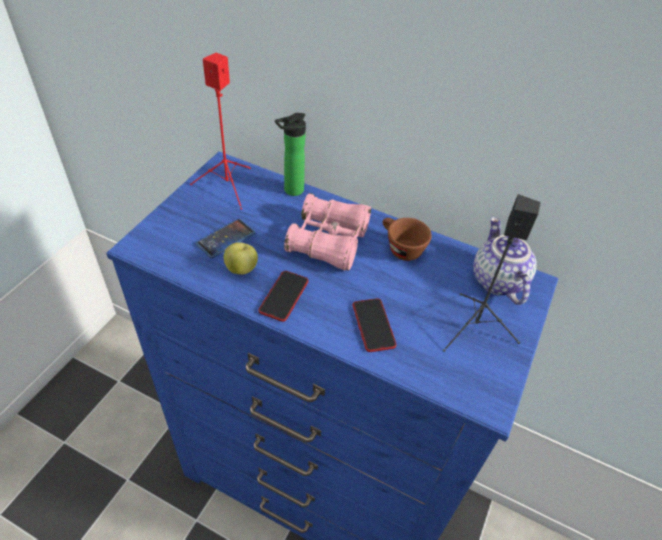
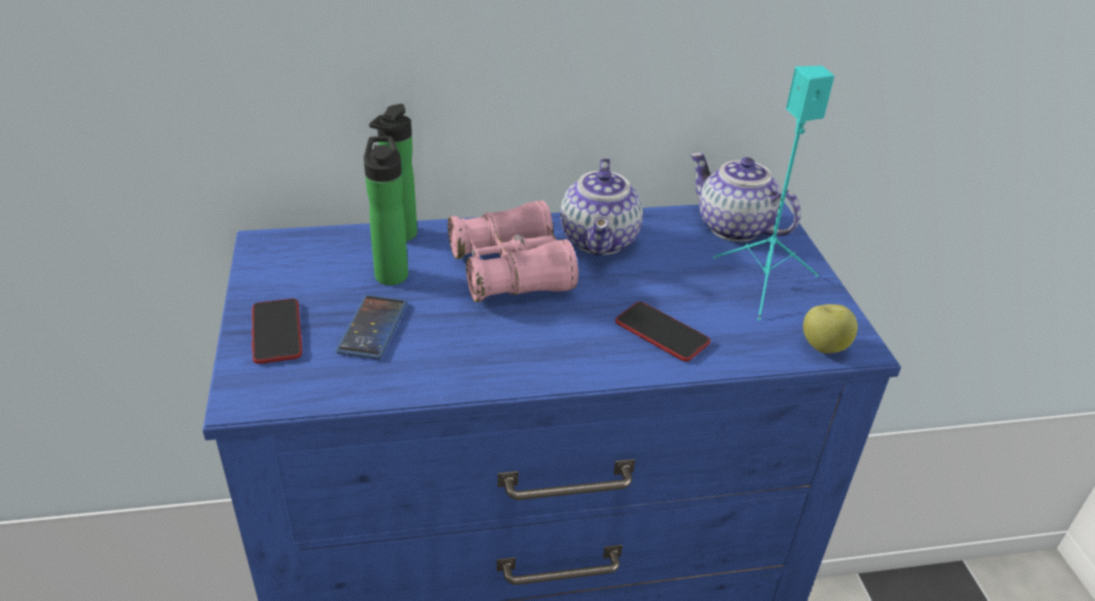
camera: 35 degrees left, 10 degrees down
red speaker [190,53,251,210] -> none
apple [224,242,258,275] -> apple moved to [803,304,858,353]
phone [258,271,309,322] -> phone moved to [252,299,302,364]
brown cup [383,218,432,261] -> teapot [560,158,643,256]
black speaker [443,194,541,352] -> turquoise speaker [713,66,834,321]
none -> bottle [364,136,408,285]

